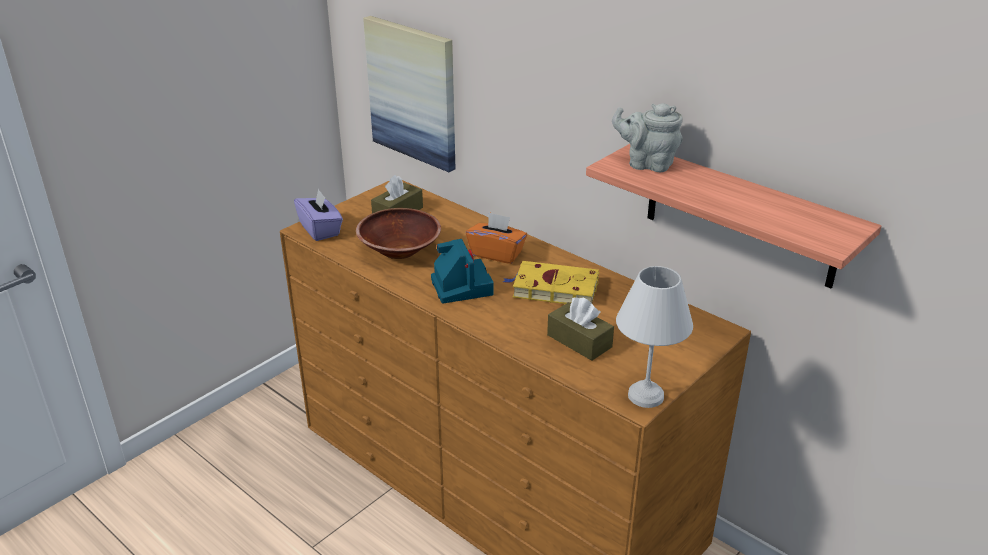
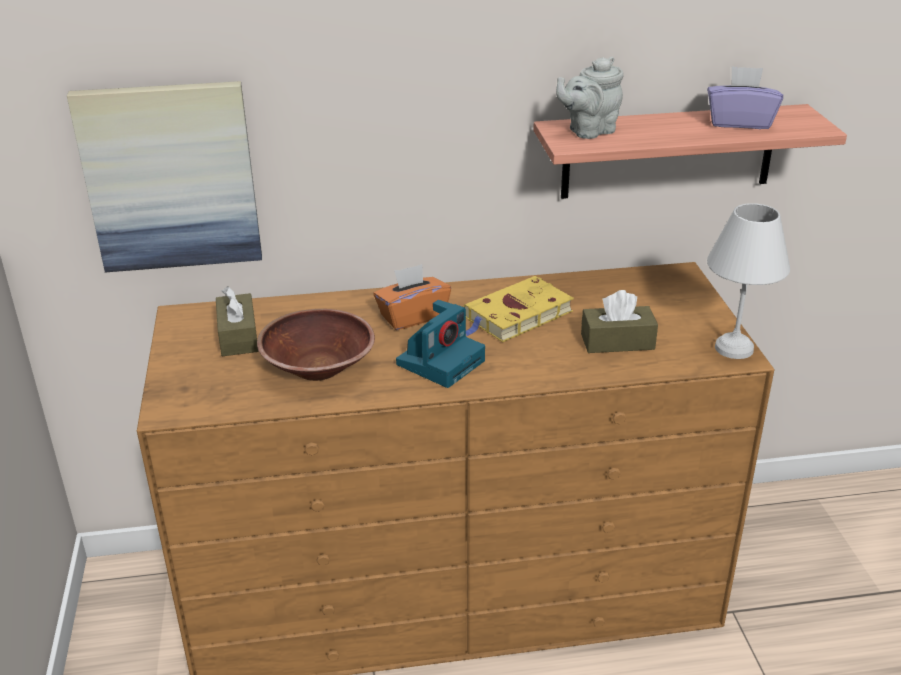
camera: 50 degrees left, 0 degrees up
purple tissue box [294,189,343,241] -> purple tissue box moved to [707,66,783,129]
camera [431,239,494,303] -> camera turned 105 degrees clockwise [396,300,485,388]

